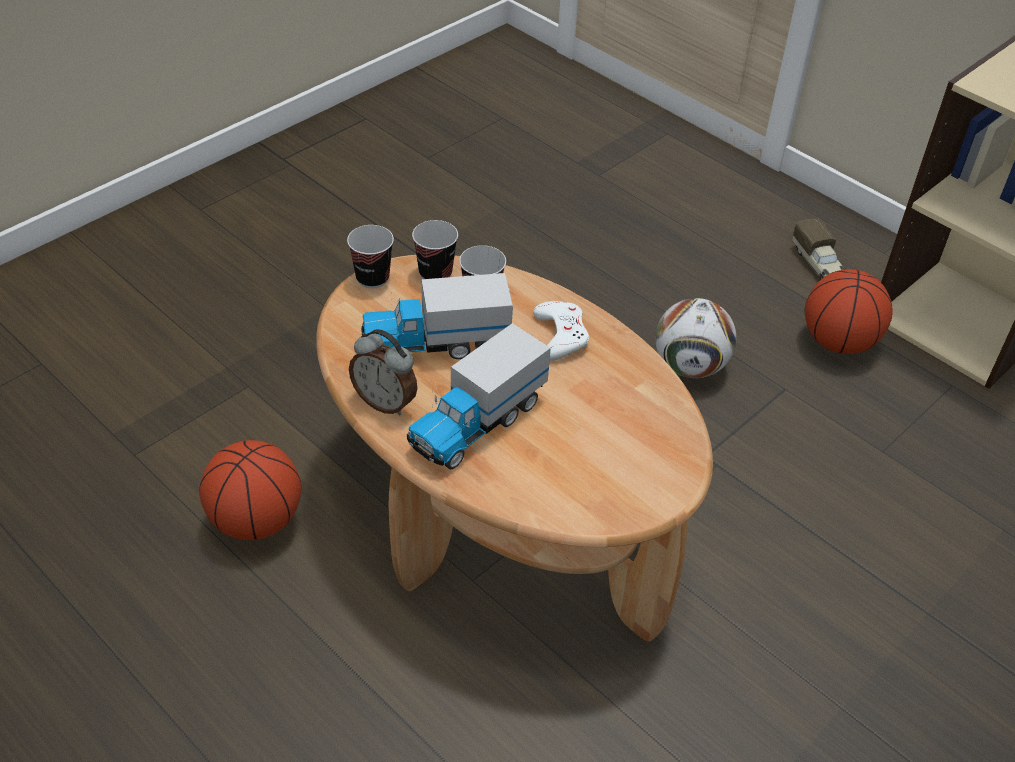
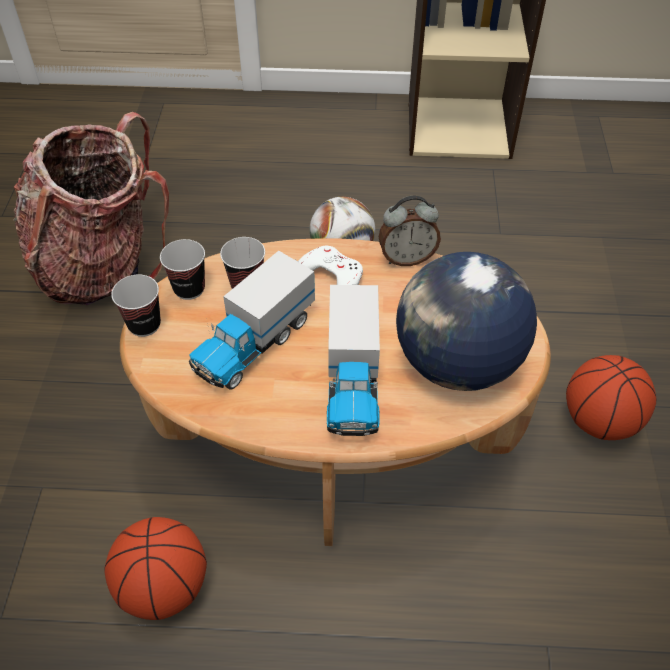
camera: 40 degrees left, 5 degrees up
alarm clock [349,329,418,415] -> alarm clock moved to [379,196,441,266]
toy truck [792,218,845,280] -> none
basketball [805,269,893,354] -> basketball moved to [566,355,656,440]
none -> backpack [13,112,169,305]
none -> globe [396,252,537,391]

